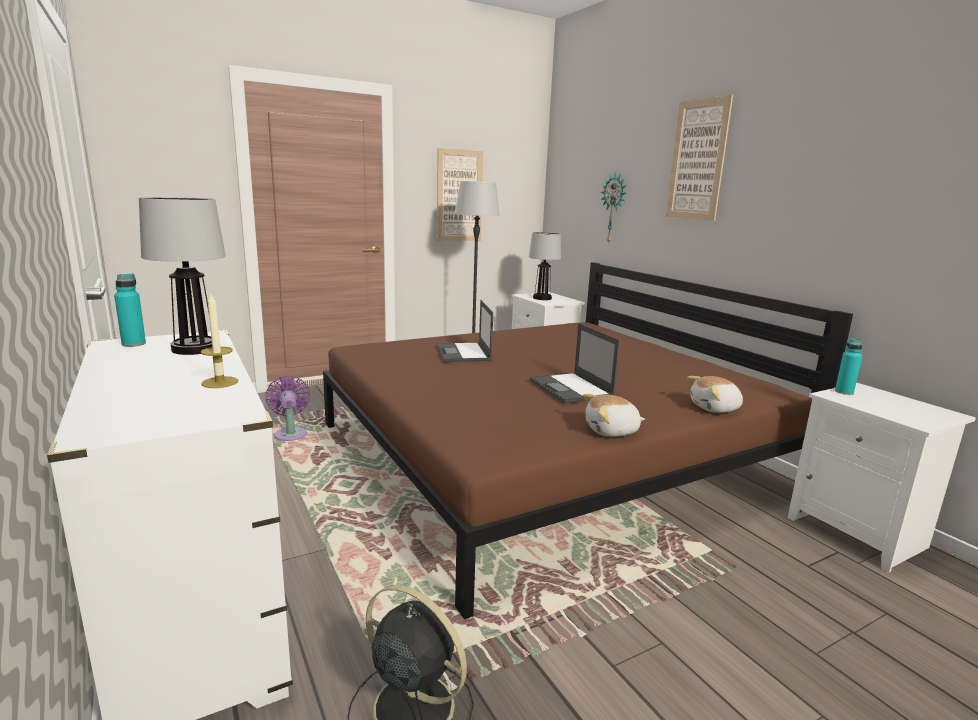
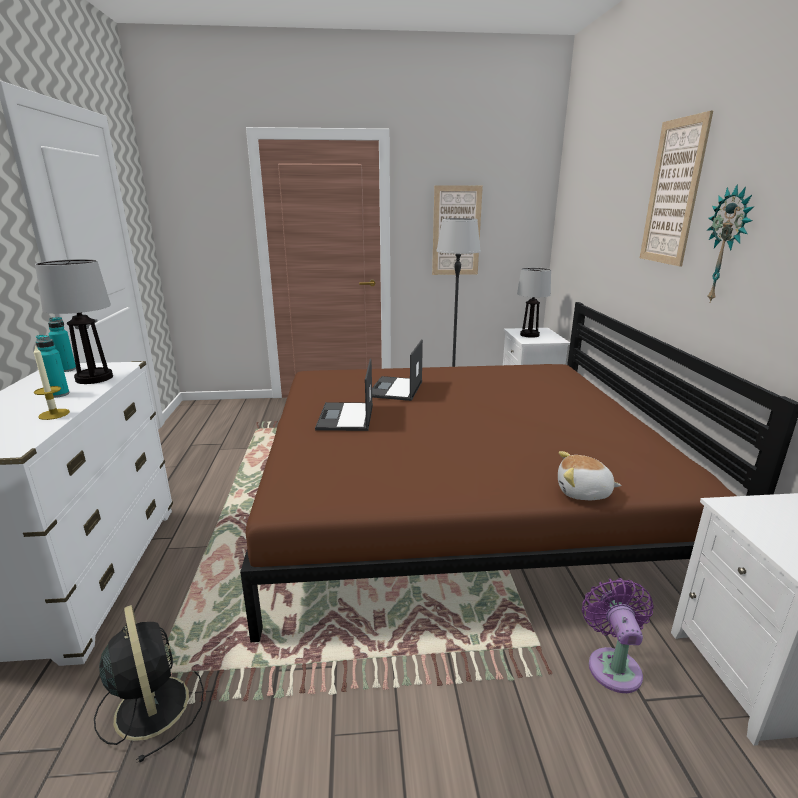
camera: 25 degrees right, 5 degrees up
purple fan [266,376,310,441] -> purple fan moved to [582,578,654,693]
laptop [530,323,620,404] -> laptop moved to [315,359,373,431]
plush toy [583,394,645,437] -> none
wall clock [601,172,627,244] -> wall clock moved to [707,184,754,302]
turquoise bottle [835,338,862,395] -> turquoise bottle moved to [36,335,69,398]

